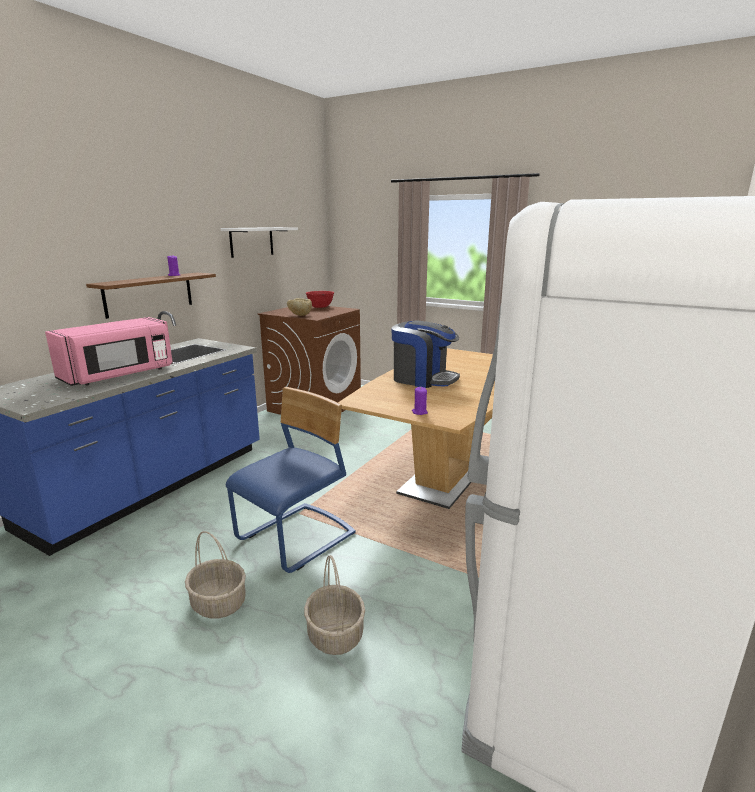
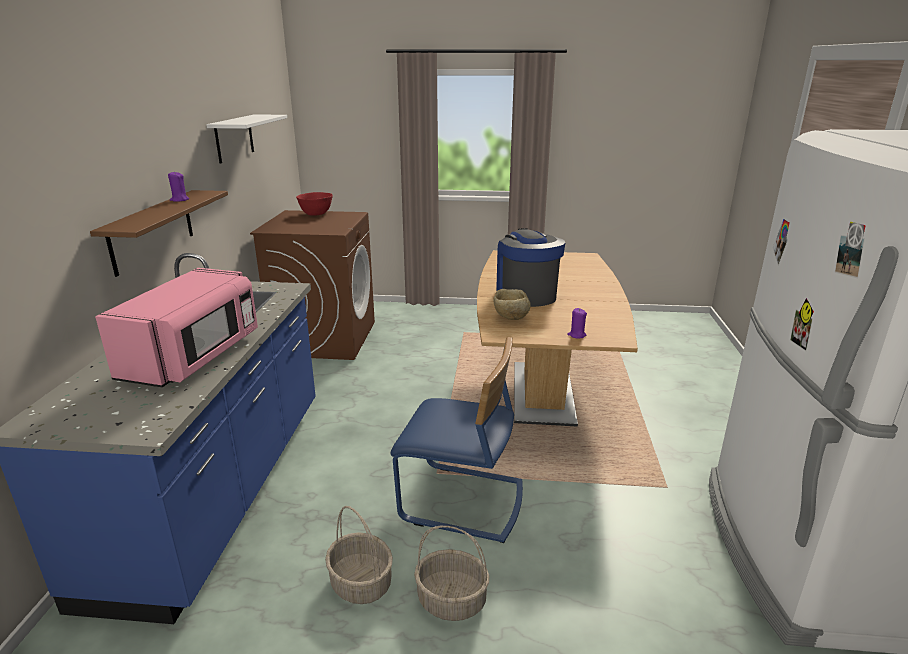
camera: 25 degrees left, 5 degrees up
blue chair [226,387,356,573] -> blue chair turned 90 degrees clockwise [391,337,523,543]
beige bowl [287,298,312,316] -> beige bowl moved to [493,289,530,320]
basket [304,555,365,655] -> basket moved to [325,506,393,604]
coffee machine [392,320,460,388] -> coffee machine turned 105 degrees counterclockwise [496,228,565,307]

